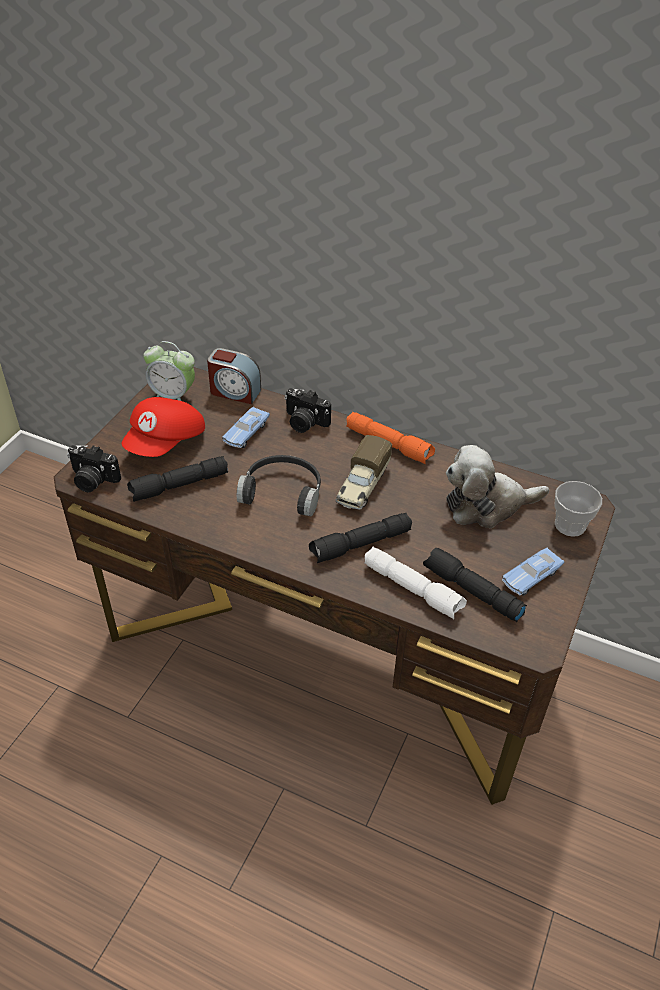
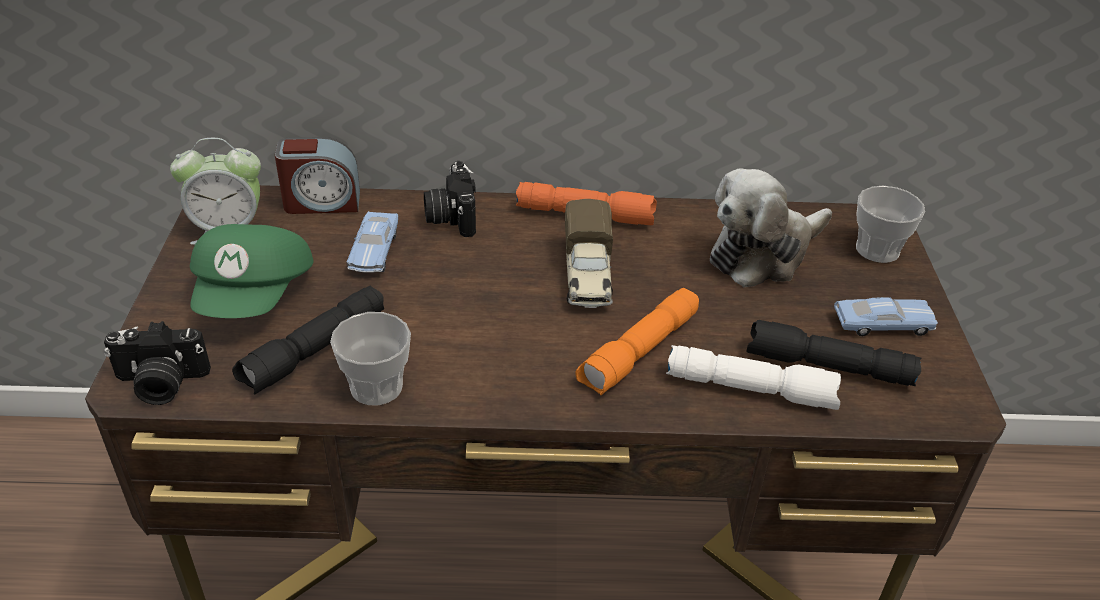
camera: 25 degrees left, 5 degrees down
red cap [121,397,205,457] -> green cap [190,224,313,318]
black headphones [237,455,321,516] -> none
camera [285,388,331,433] -> camera turned 75 degrees clockwise [424,161,476,237]
black flashlight [309,513,412,563] -> orange flashlight [575,288,699,395]
blue toy car [502,548,565,596] -> blue toy car turned 120 degrees counterclockwise [834,297,938,336]
none -> cup [330,312,411,405]

